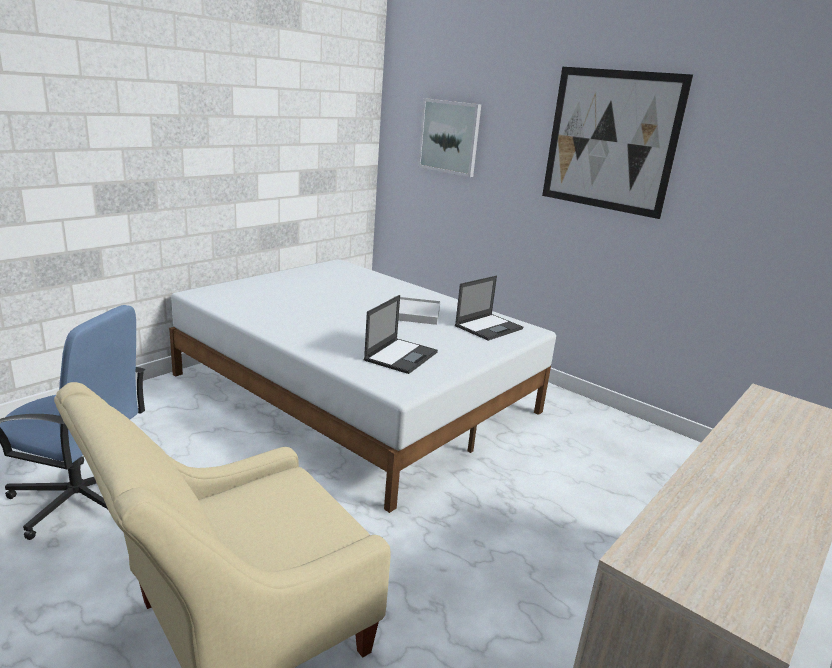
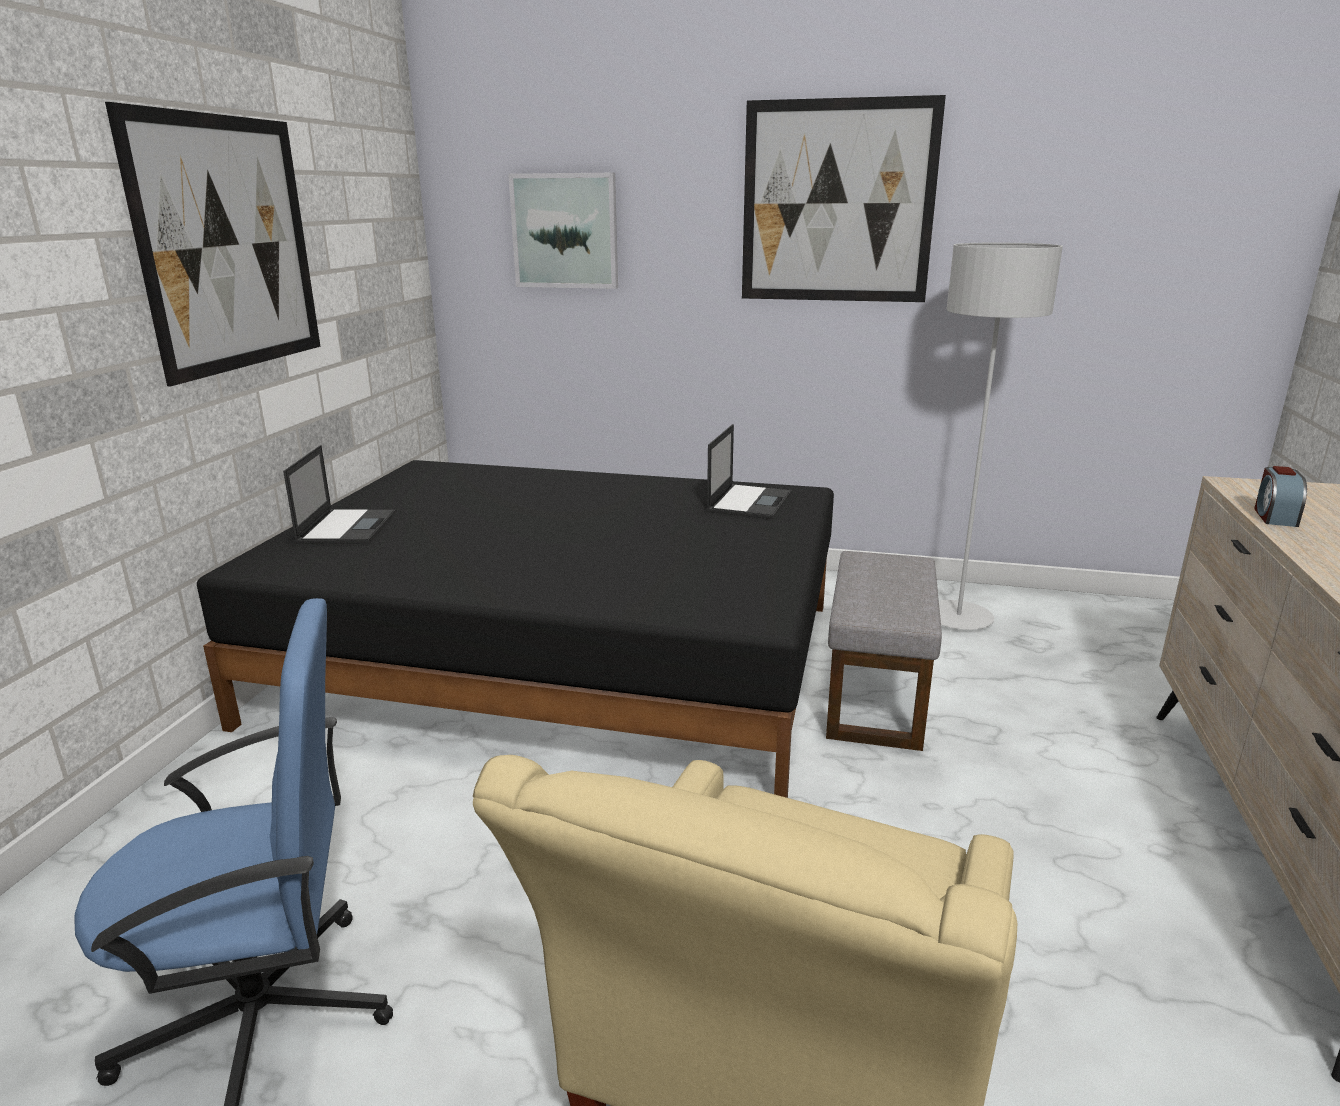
camera: 25 degrees left, 0 degrees up
white bed [169,259,556,513] -> black bed [197,460,834,798]
laptop [364,295,438,374] -> laptop moved to [283,445,397,544]
white tray [393,296,441,325] -> none
none -> picture [105,102,321,387]
none -> grey ottoman [826,551,942,751]
none -> grey floor lamp [939,243,1063,630]
none -> alarm clock [1254,466,1307,527]

